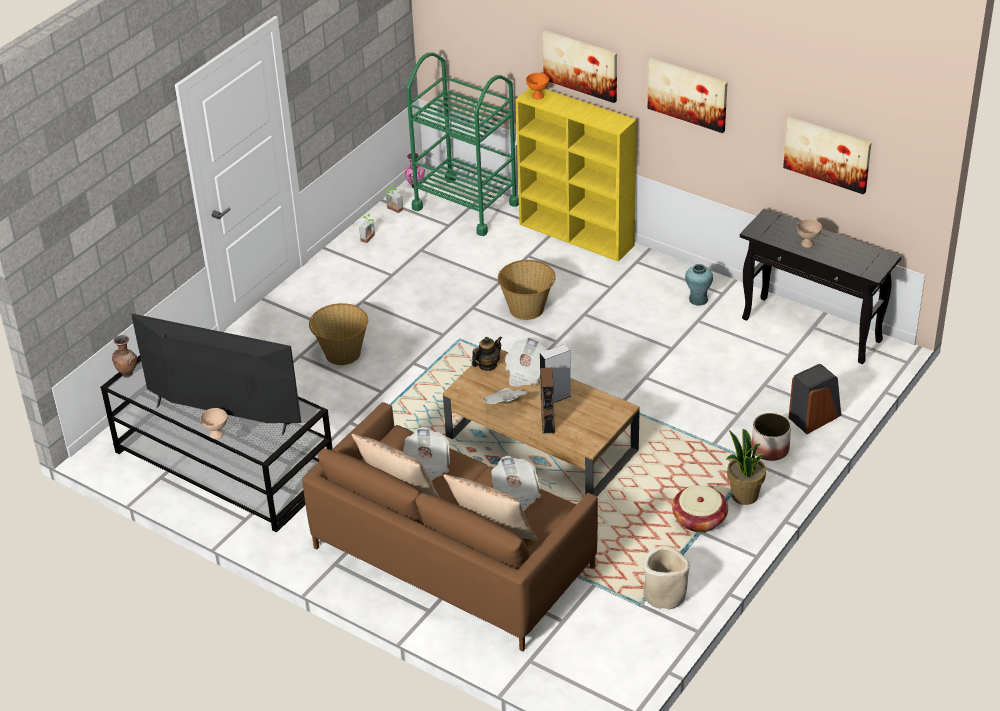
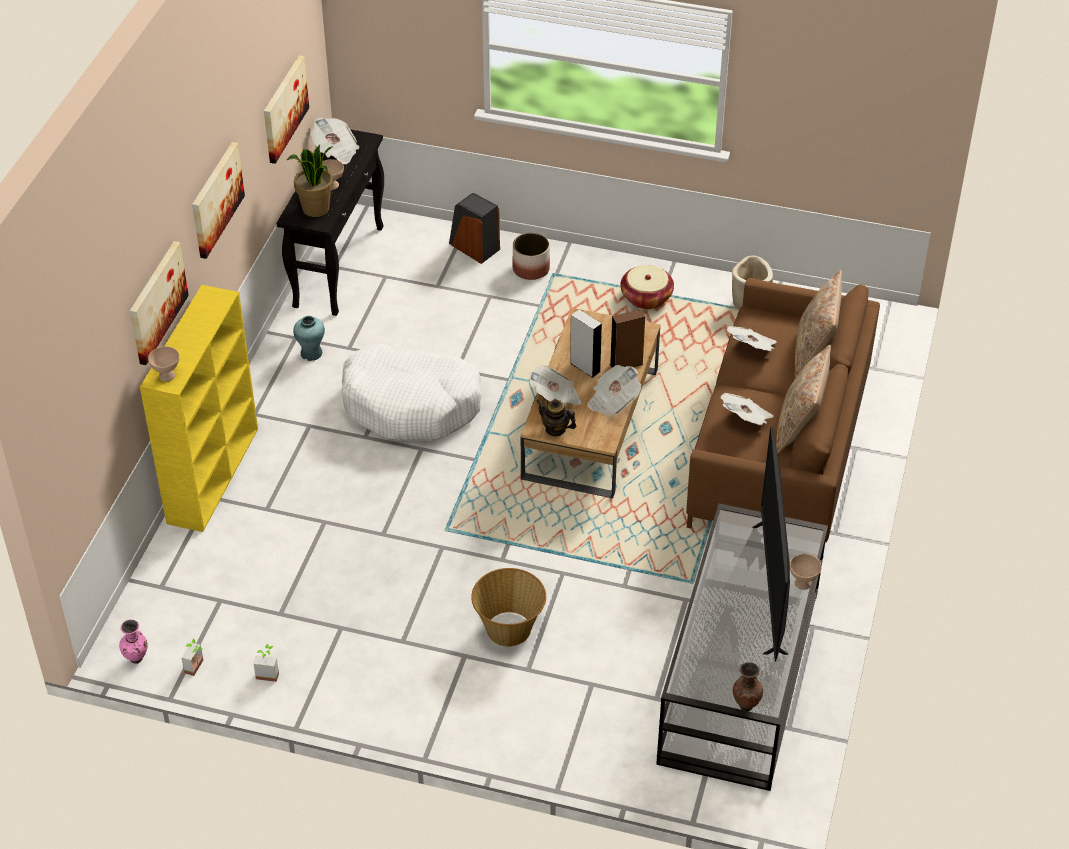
camera: 110 degrees left, 5 degrees up
green cart [406,52,519,236] -> none
basket [498,260,556,320] -> none
orange bowl [526,73,549,99] -> beige bowl [148,346,179,382]
potted plant [726,429,766,505] -> potted plant moved to [287,145,333,217]
none -> newspaper [310,118,359,164]
none -> white dog bed [341,344,482,440]

